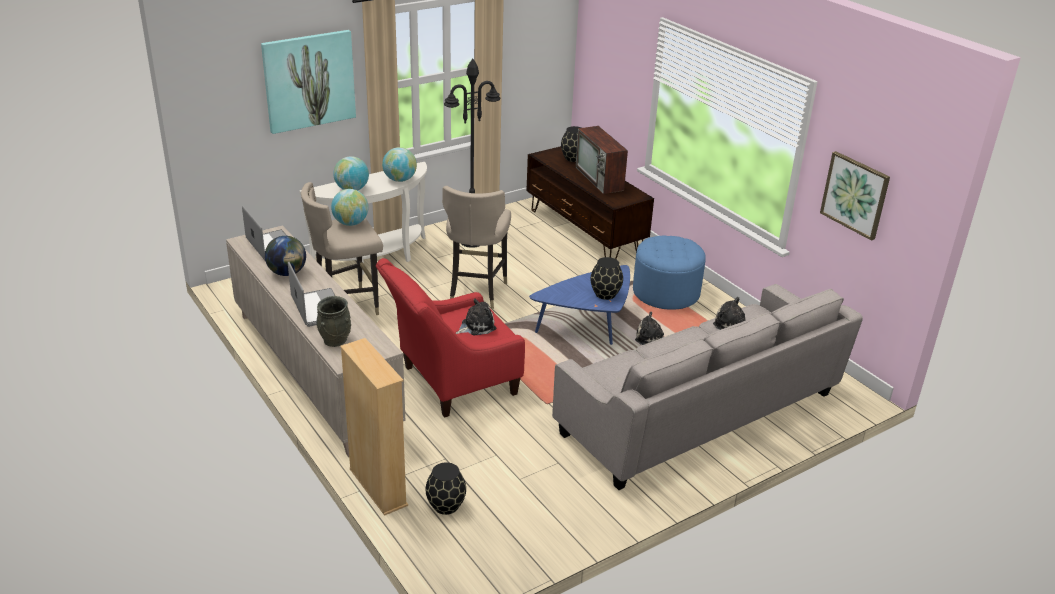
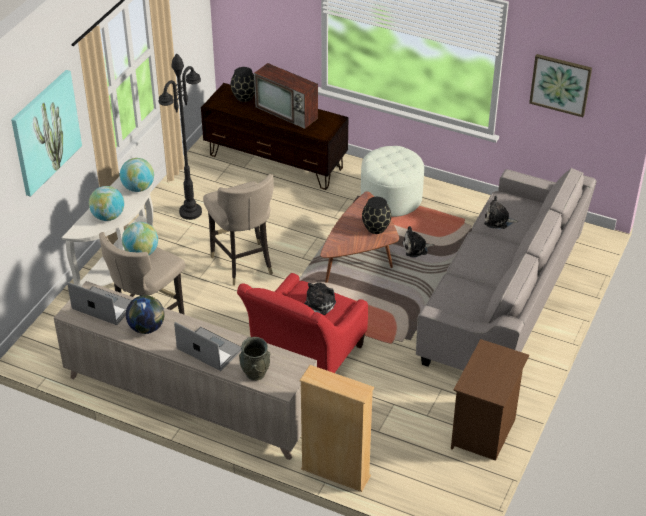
camera: 30 degrees left, 10 degrees up
black vase [426,462,466,515] -> none
blue coffee table [529,265,630,345] -> brown coffee table [320,192,399,283]
blue ottoman [633,236,706,310] -> white ottoman [361,146,424,217]
none -> brown nightstand [451,339,529,461]

